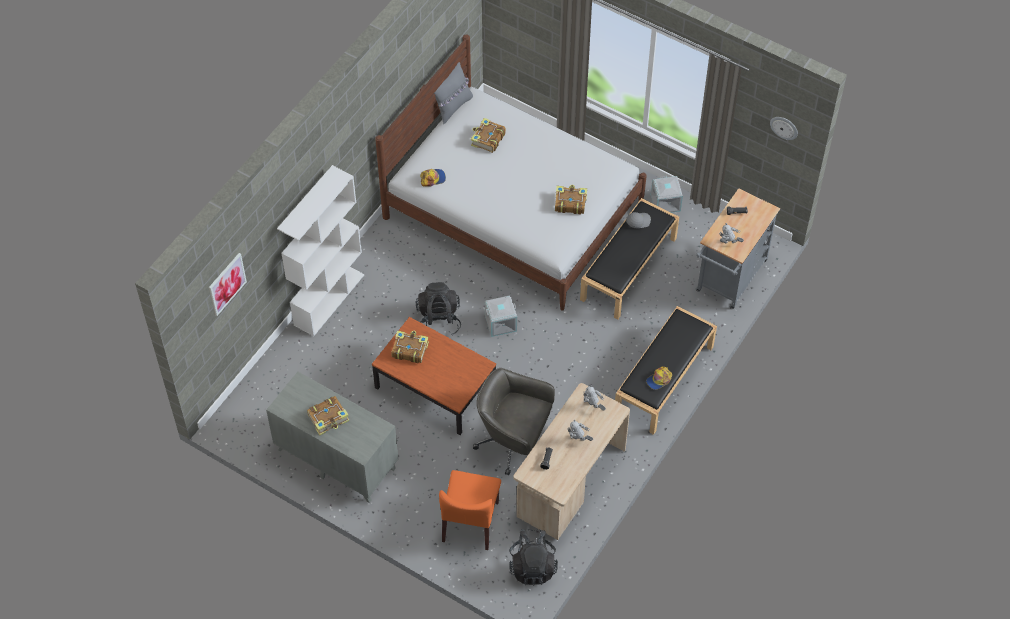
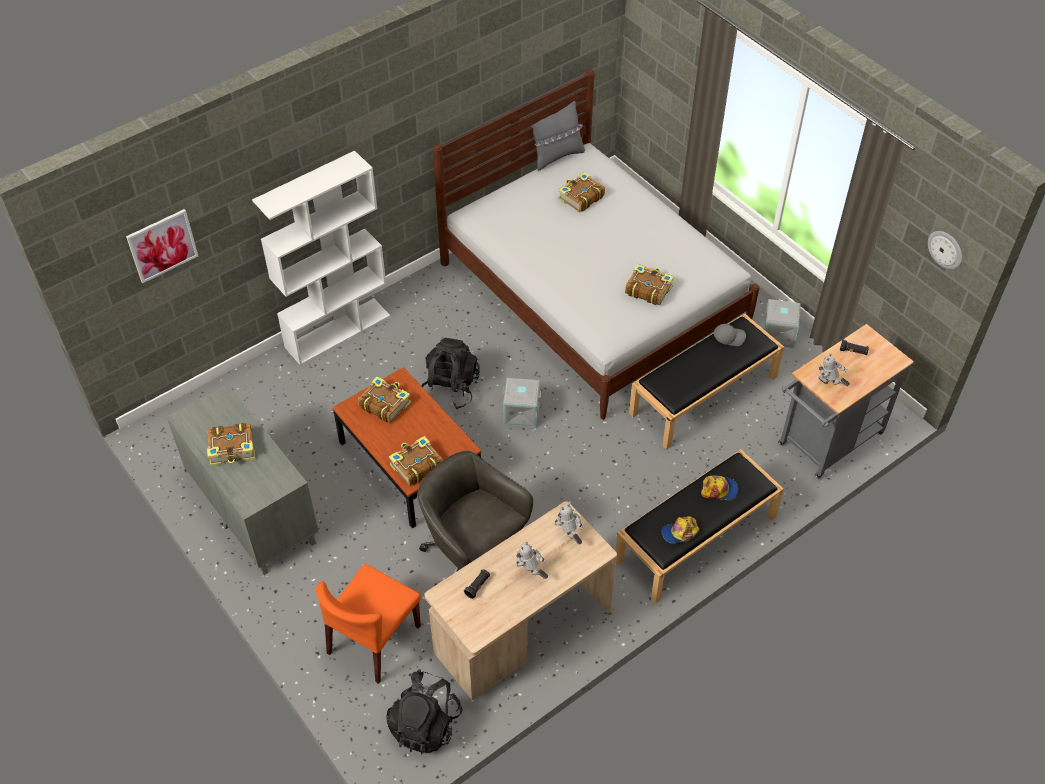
camera: 20 degrees right, 5 degrees down
cap [420,169,446,187] -> cap moved to [701,475,738,500]
none -> book [389,436,443,486]

